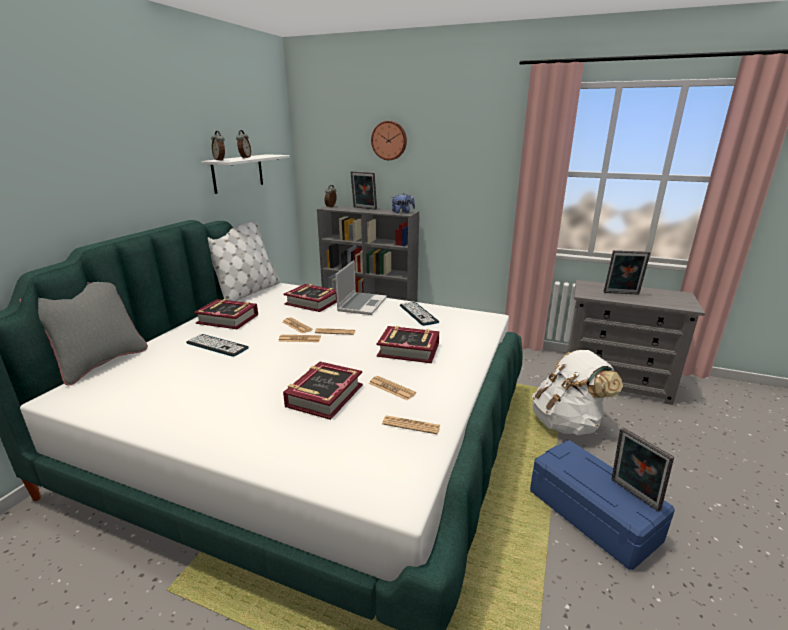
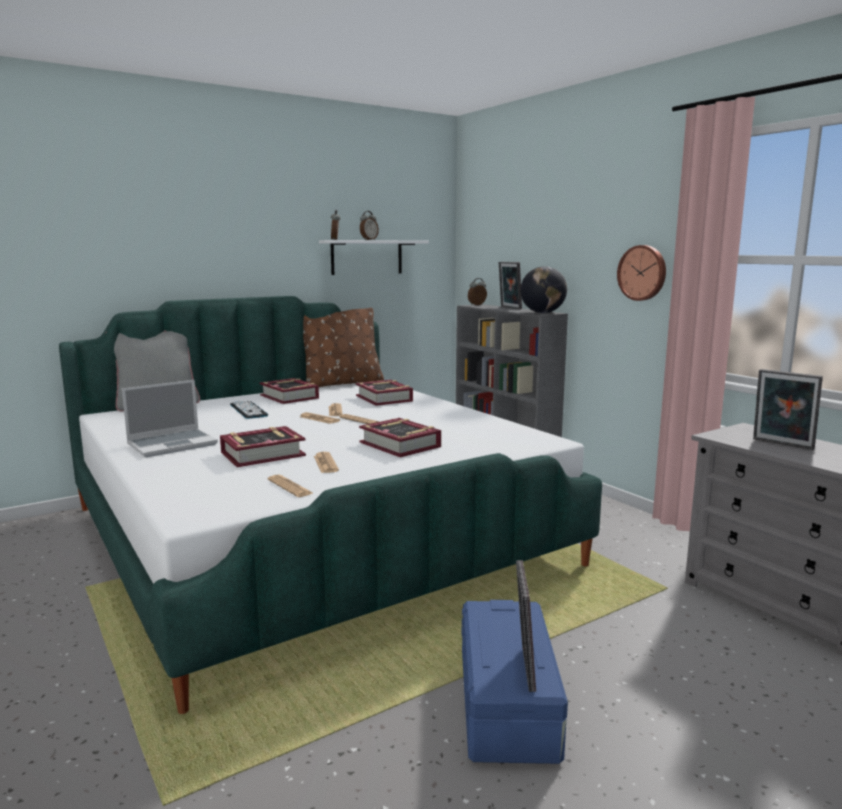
camera: 35 degrees right, 10 degrees down
white pillow [208,220,280,301] -> brown pillow [303,308,384,387]
laptop [335,260,387,315] -> laptop moved to [122,380,218,457]
wall clock [371,121,407,160] -> wall clock moved to [617,245,666,301]
plush toy [391,193,415,213] -> globe [520,266,567,313]
keyboard [400,302,439,326] -> none
white backpack [532,350,623,435] -> none

